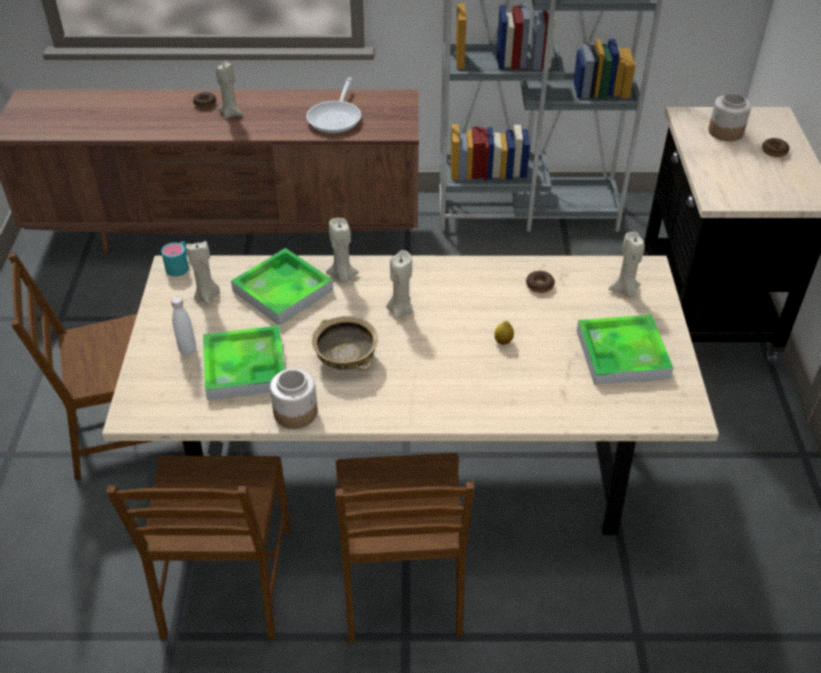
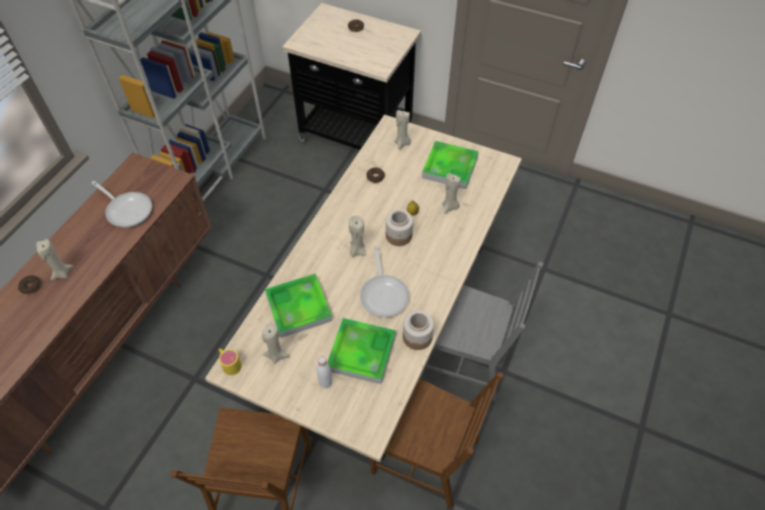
camera: 65 degrees left, 10 degrees up
turquoise mug [161,241,189,277] -> yellow mug [219,348,242,375]
beige bowl [312,316,378,370] -> frying pan [360,246,409,317]
beige candle [326,218,359,283] -> beige candle moved to [442,173,461,214]
brown chair [335,453,475,643] -> grey chair [420,262,544,402]
jar [708,93,751,141] -> jar moved to [386,210,413,246]

